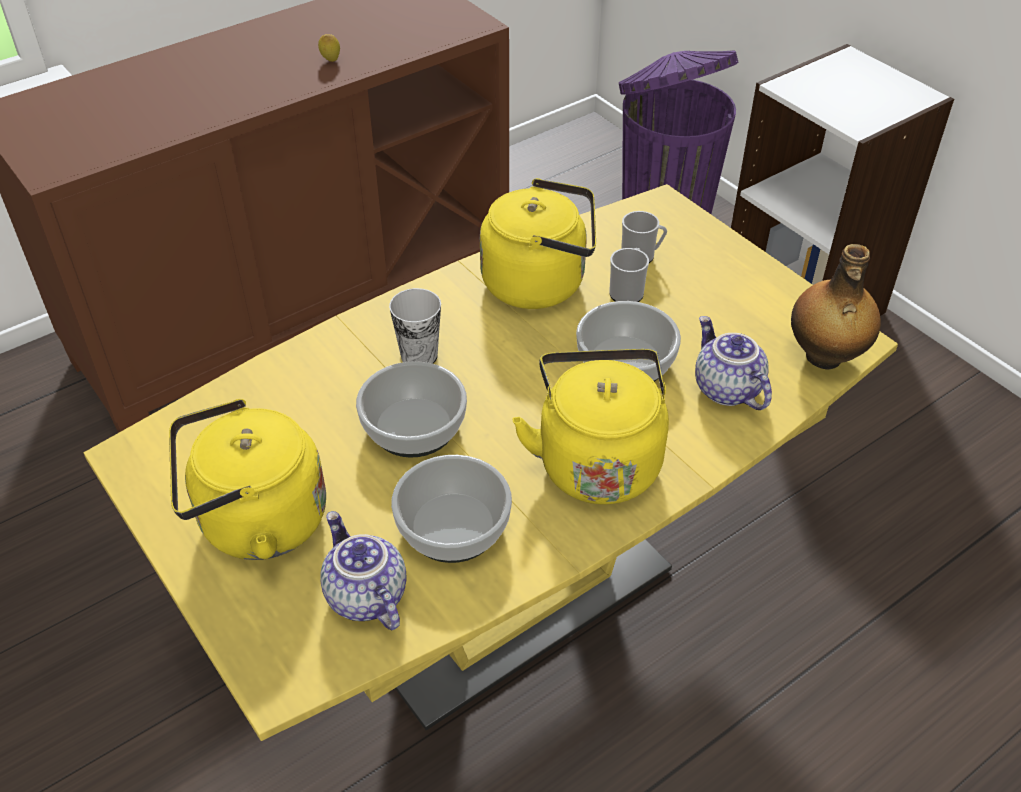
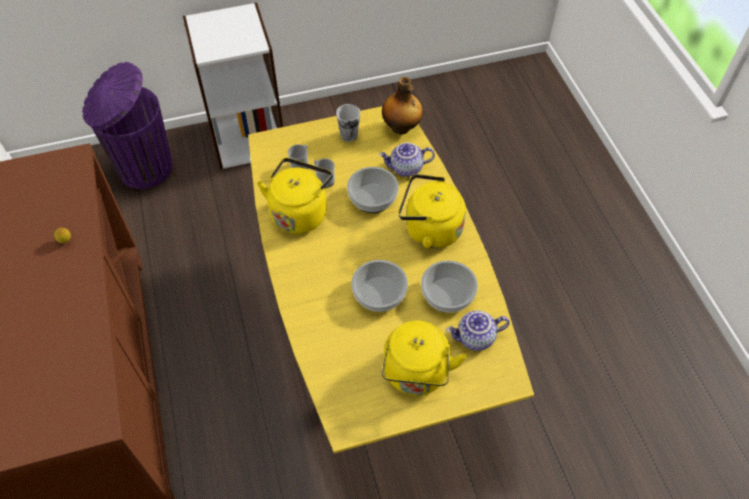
camera: 70 degrees left, 10 degrees up
cup [389,288,441,364] -> cup moved to [336,104,360,142]

